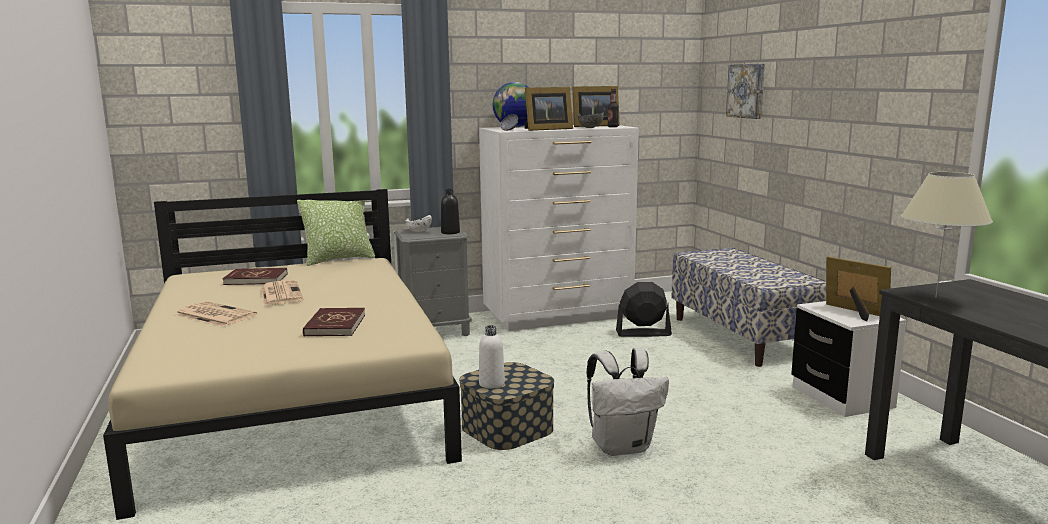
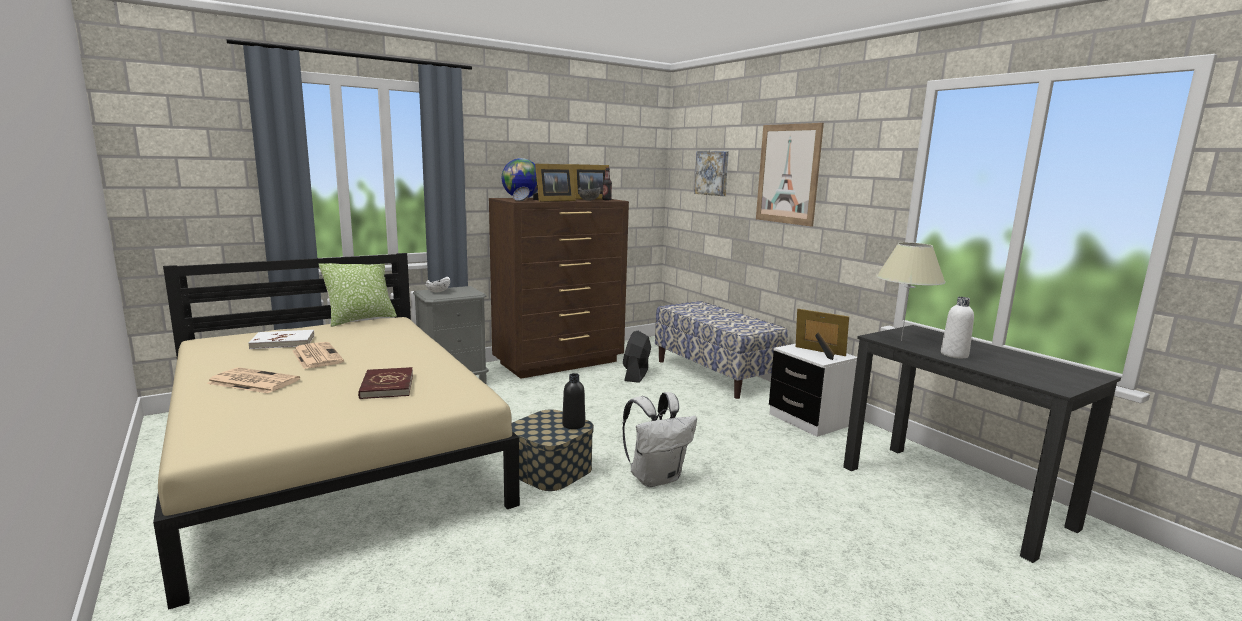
camera: 15 degrees left, 0 degrees up
red book [223,268,287,285] -> white book [248,330,314,349]
black bottle [441,189,460,234] -> black bottle moved to [562,373,585,429]
white dresser [479,125,639,331] -> brown dresser [489,198,629,379]
white bottle [479,325,505,389] -> white bottle moved to [941,297,974,358]
black fan [616,282,672,337] -> black fan turned 60 degrees counterclockwise [623,331,651,383]
none -> picture [756,123,824,227]

